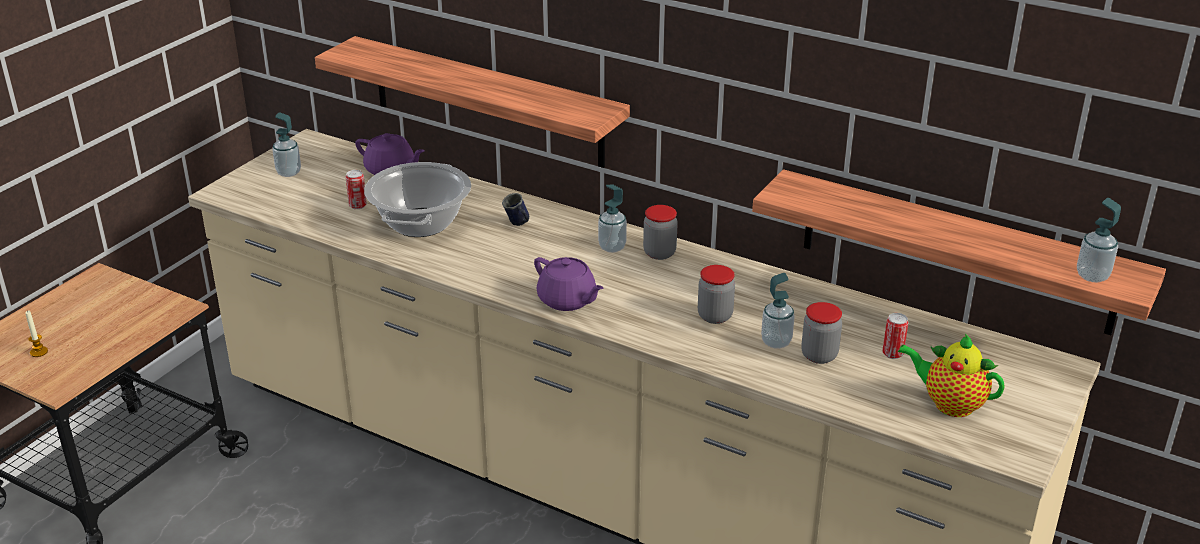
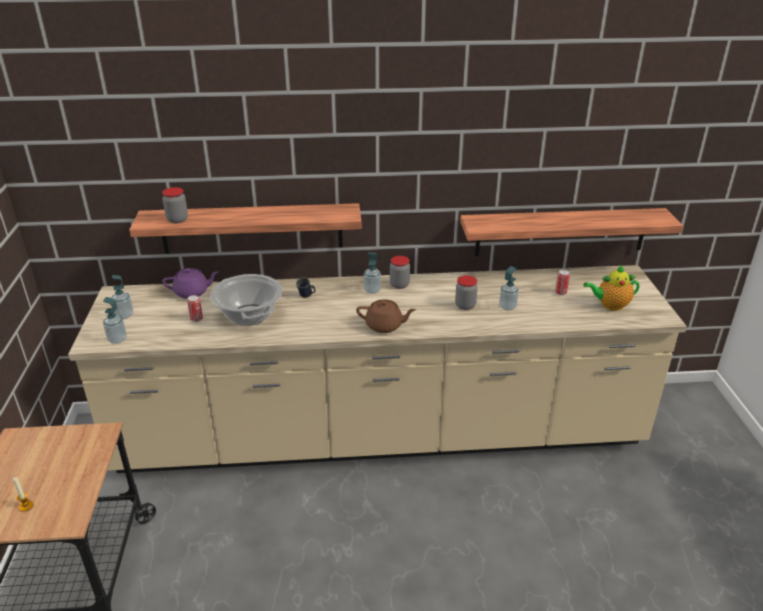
camera: 35 degrees left, 0 degrees up
purple teapot [534,257,603,311] -> brown teapot [356,299,416,333]
jar [801,302,842,364] -> jar moved to [162,187,188,223]
soap dispenser [1077,198,1121,282] -> soap dispenser moved to [103,297,127,344]

